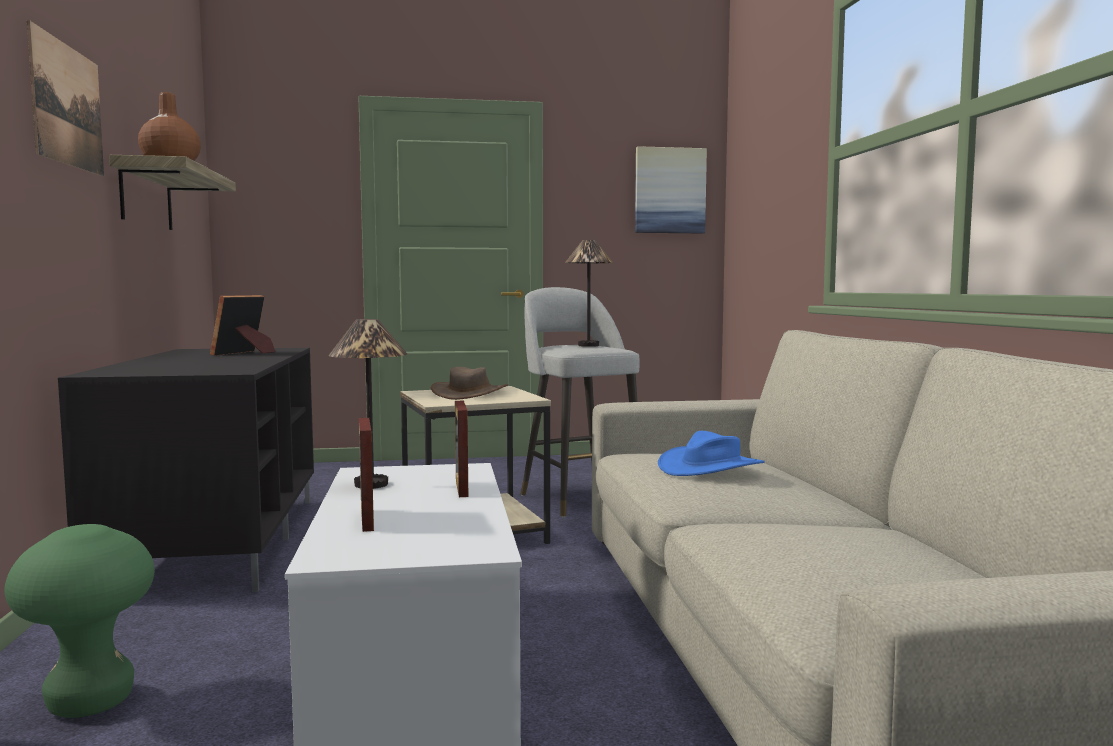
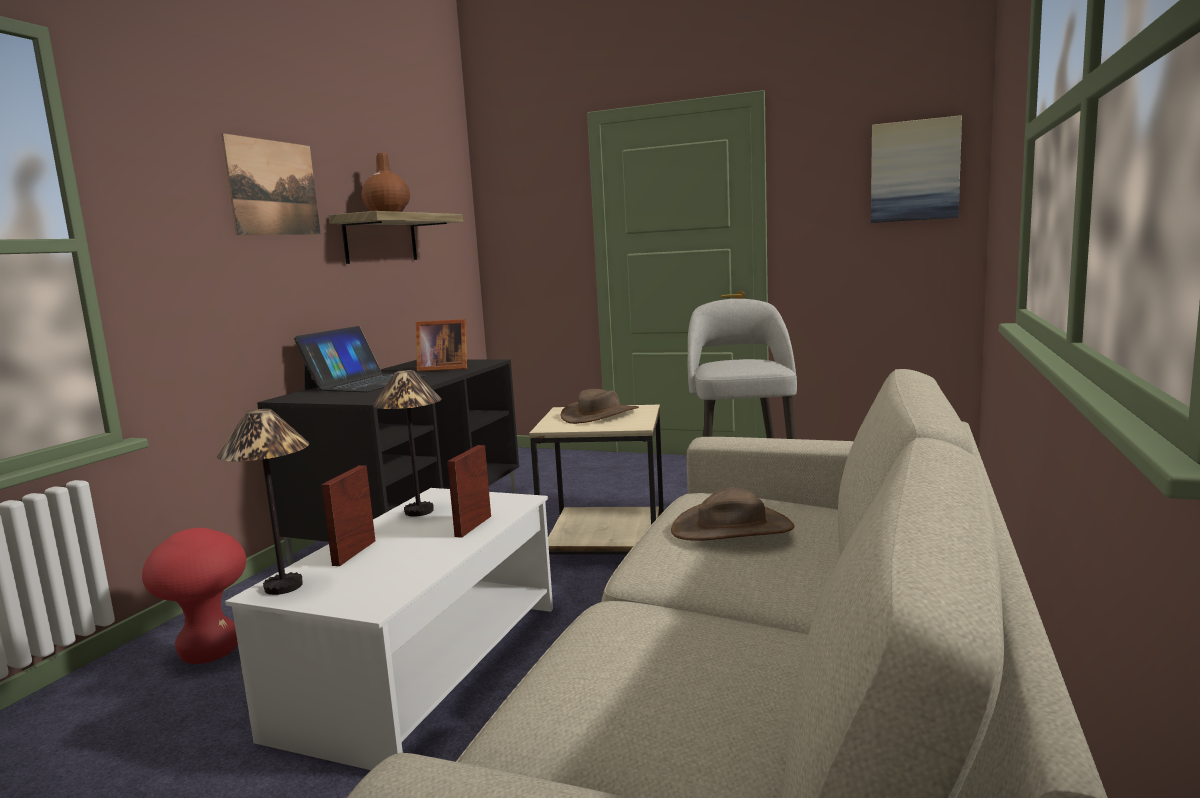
camera: 30 degrees right, 5 degrees up
green stool [4,524,155,718] -> red stool [142,528,246,664]
picture frame [210,295,275,356] -> picture frame turned 135 degrees counterclockwise [416,319,467,371]
table lamp [565,240,613,347] -> table lamp moved to [217,409,309,595]
blue hat [658,431,765,476] -> brown hat [671,487,794,541]
none -> laptop [294,326,426,392]

